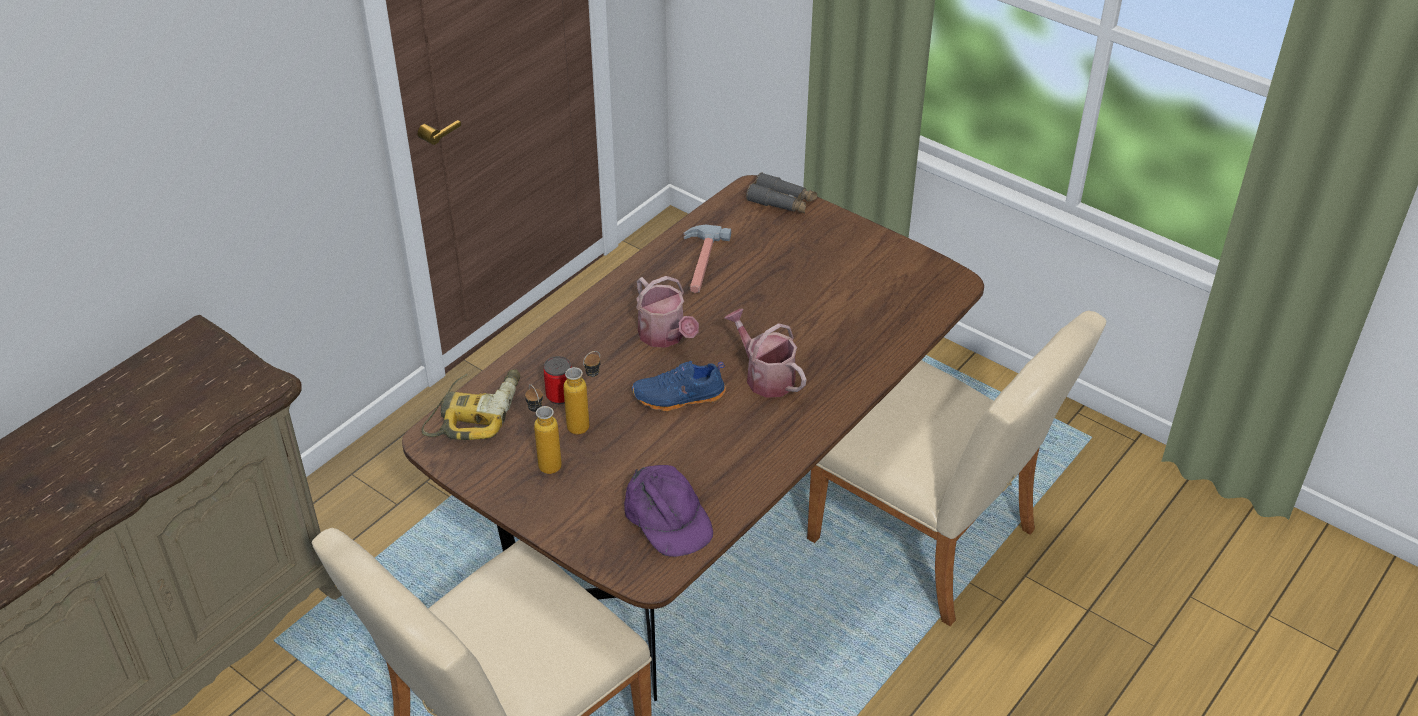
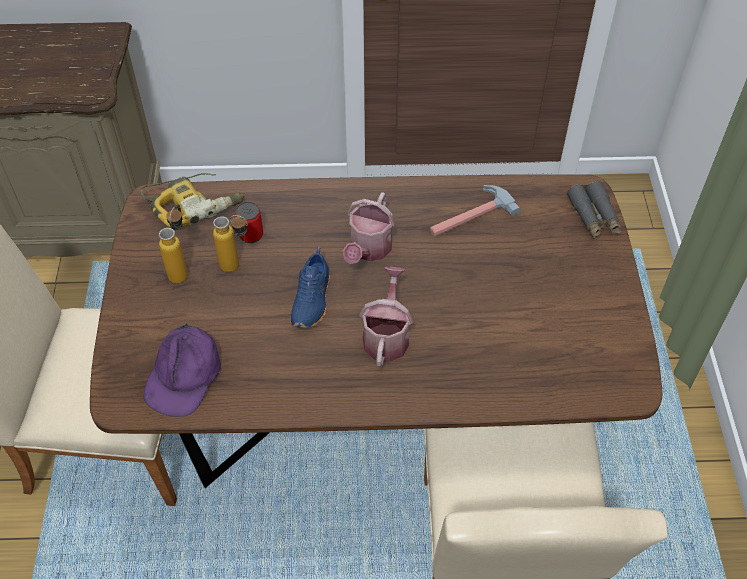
camera: 50 degrees right, 10 degrees up
blue shoe [632,361,726,411] -> blue shoe turned 120 degrees counterclockwise [290,246,330,328]

